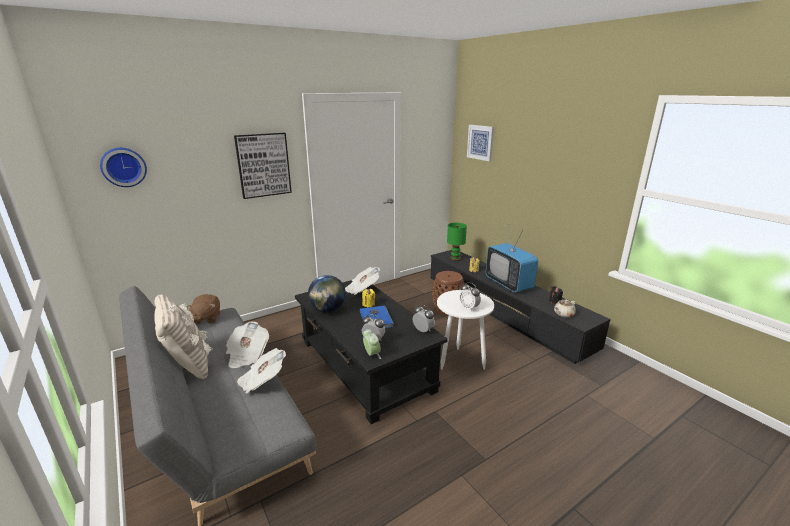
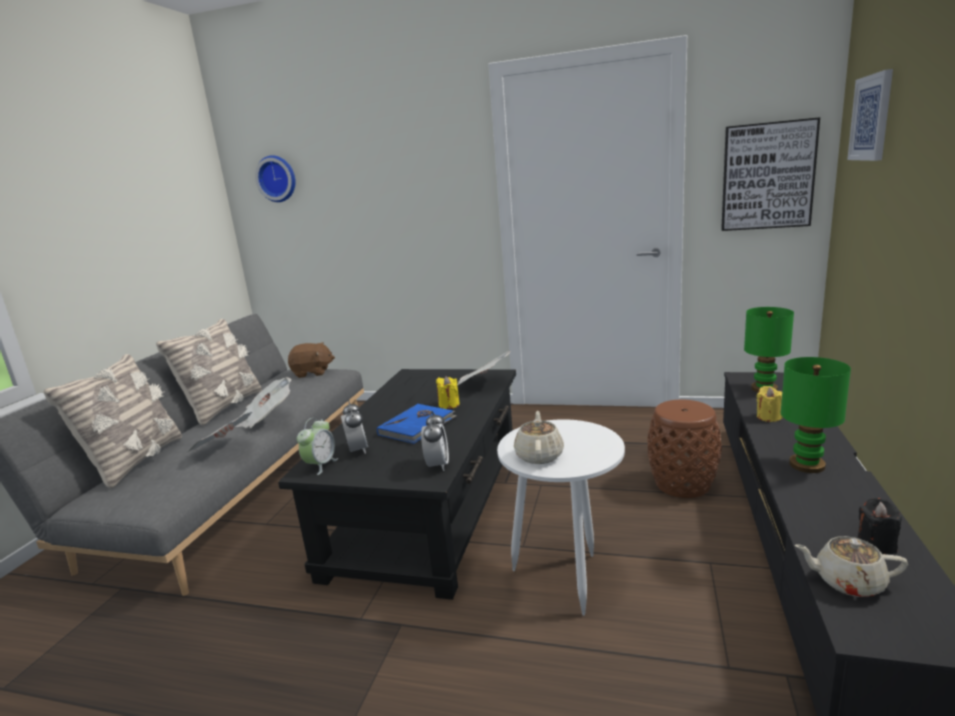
camera: 50 degrees right, 5 degrees down
brown plush toy [186,294,220,324] -> brown plush toy turned 135 degrees counterclockwise [288,342,335,378]
picture [234,133,292,199] -> picture moved to [721,117,820,231]
globe [308,275,346,313] -> none
alarm clock [459,282,481,312] -> beige teapot [514,411,564,464]
television [486,227,538,293] -> green table lamp [781,357,851,473]
none -> beige pillow [43,354,182,488]

